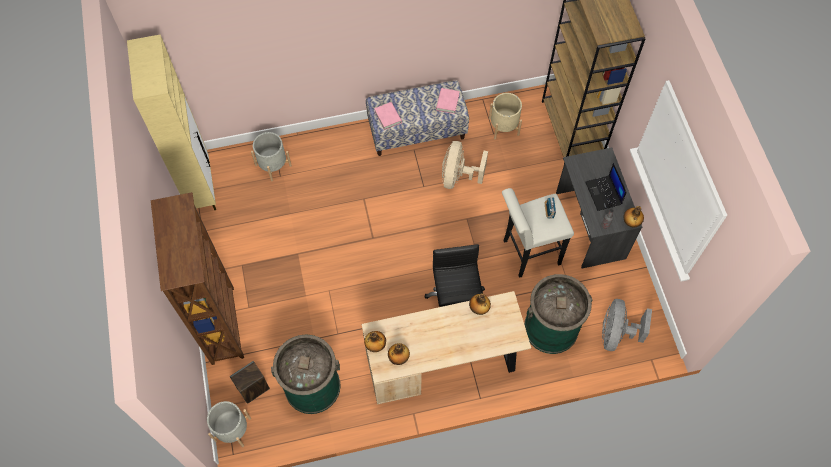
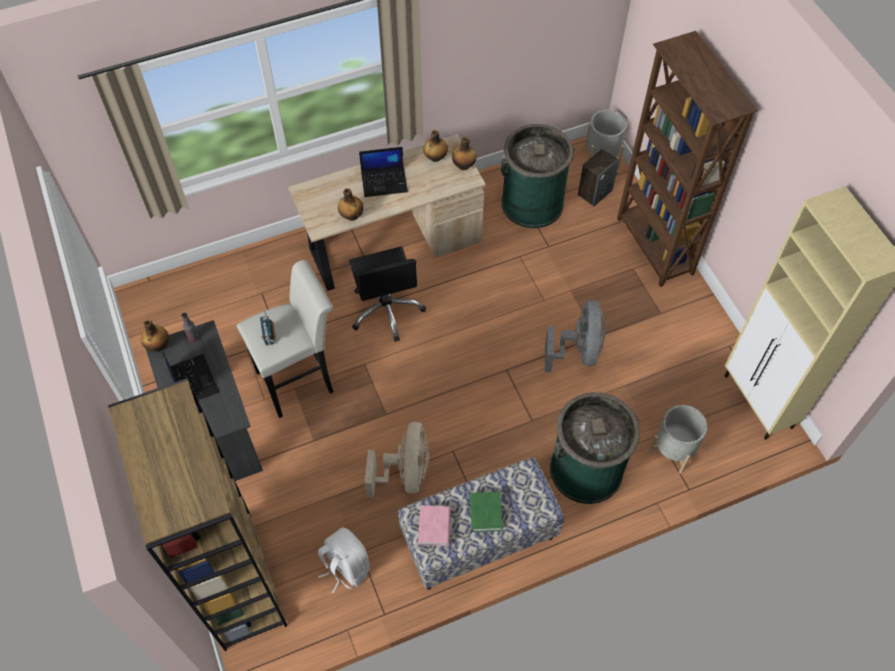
camera: 170 degrees right, 5 degrees down
pink book [374,102,402,130] -> none
beige planter [489,93,522,139] -> white backpack [318,528,370,593]
green trash can [524,274,592,354] -> green trash can moved to [550,392,640,504]
grey fan [602,299,652,351] -> grey fan moved to [545,300,605,372]
none -> laptop [359,147,408,197]
none -> green book [470,492,503,532]

